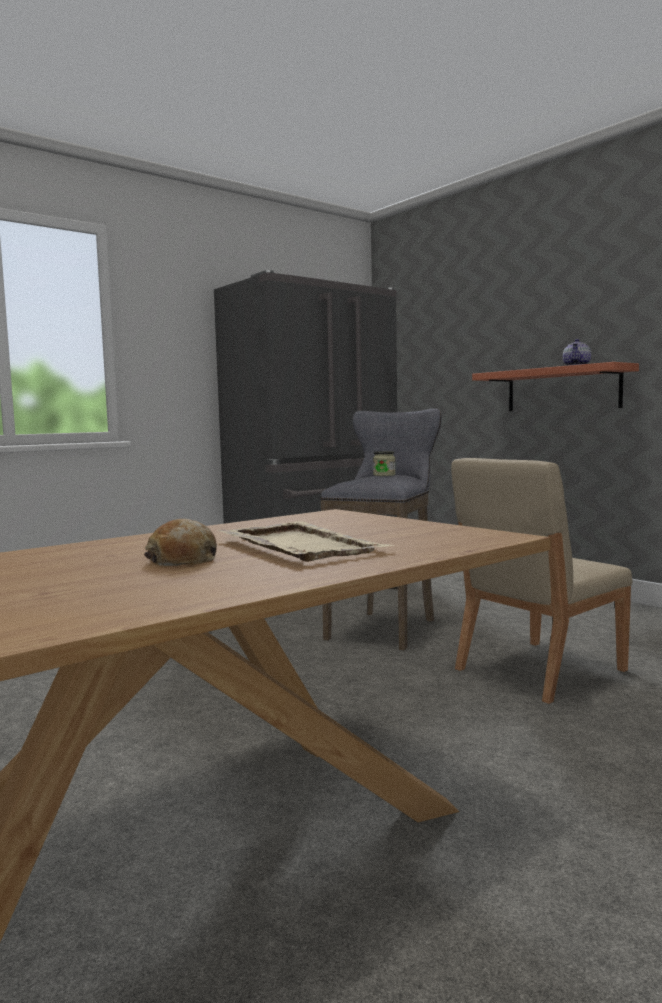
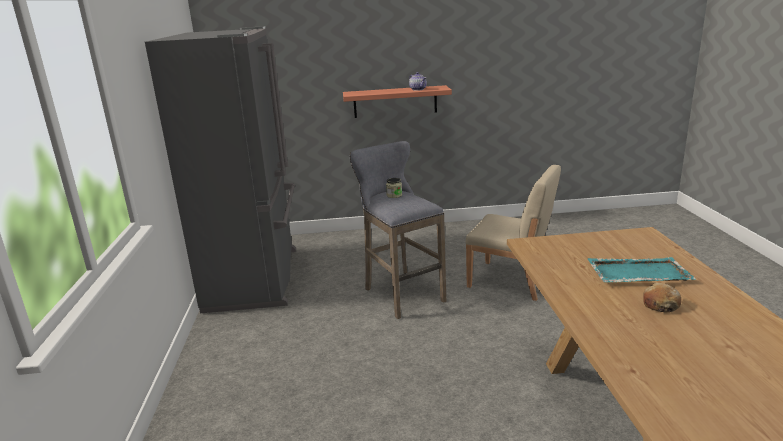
camera: 55 degrees left, 15 degrees up
beige tray [218,521,394,562] -> turquoise tray [587,257,696,282]
beige chair [451,458,632,704] -> beige chair turned 60 degrees counterclockwise [466,165,561,301]

